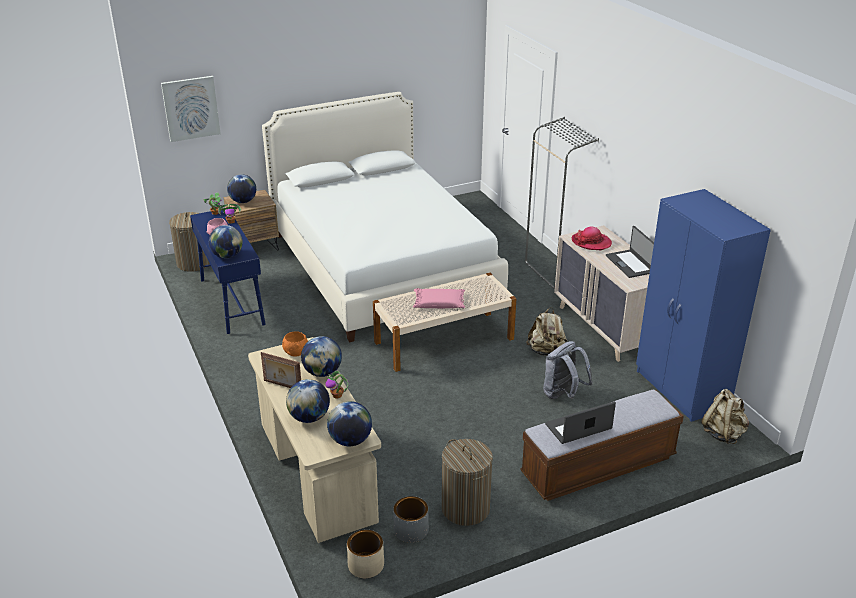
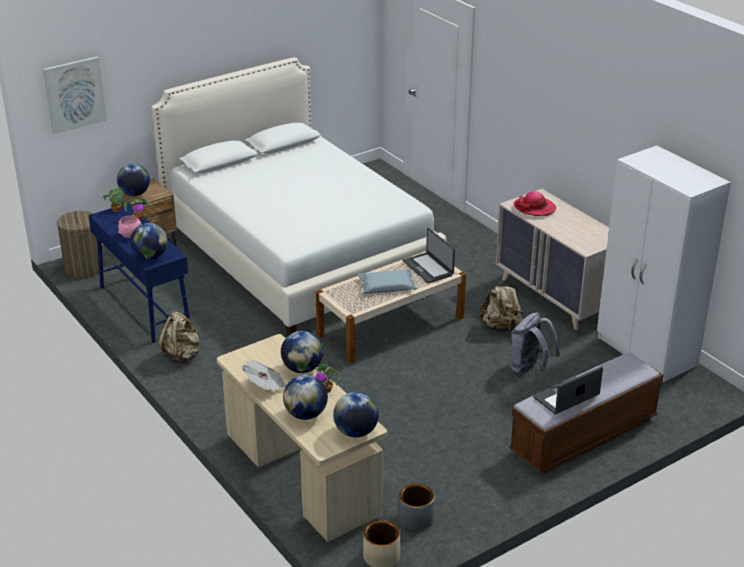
camera: 10 degrees left, 0 degrees up
picture frame [261,352,301,388] -> newspaper [241,361,286,391]
orange bowl [282,331,308,357] -> none
pink pillow [413,288,465,308] -> blue pillow [357,269,417,294]
laundry basket [442,439,493,526] -> none
grey clothes rack [525,117,599,289] -> none
laptop [606,226,654,278] -> laptop moved to [403,228,455,283]
blue wardrobe [636,189,771,422] -> white wardrobe [597,146,731,382]
beige backpack [701,389,749,444] -> beige backpack moved to [158,312,200,364]

